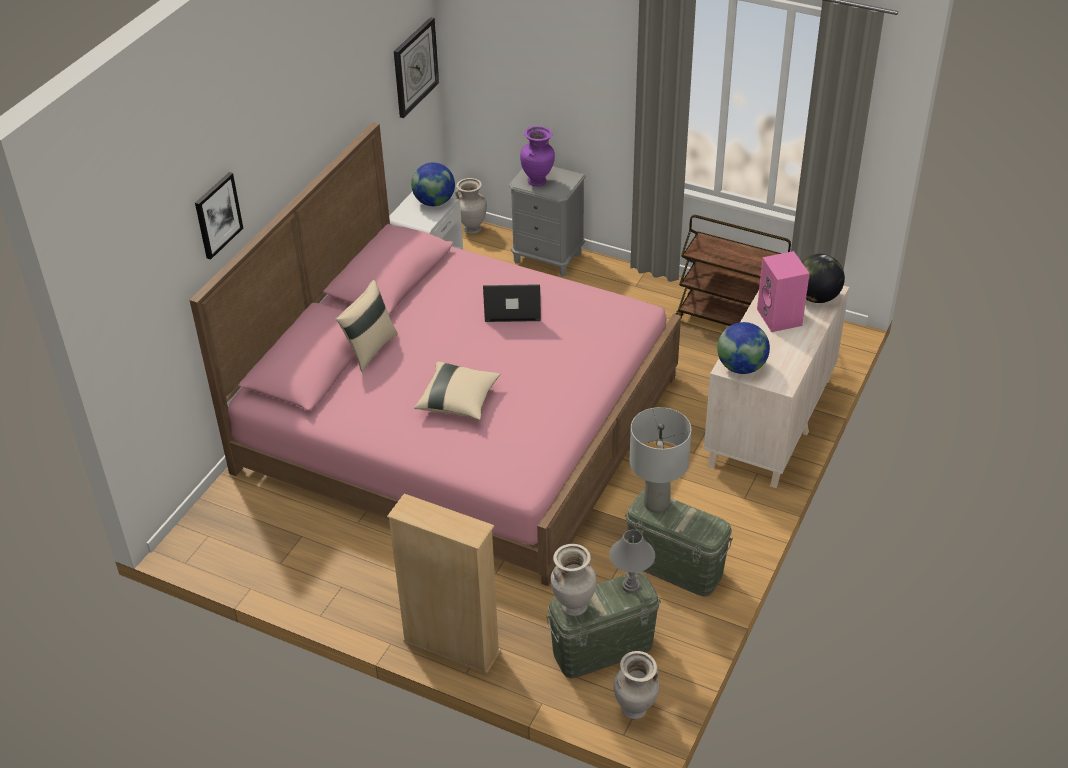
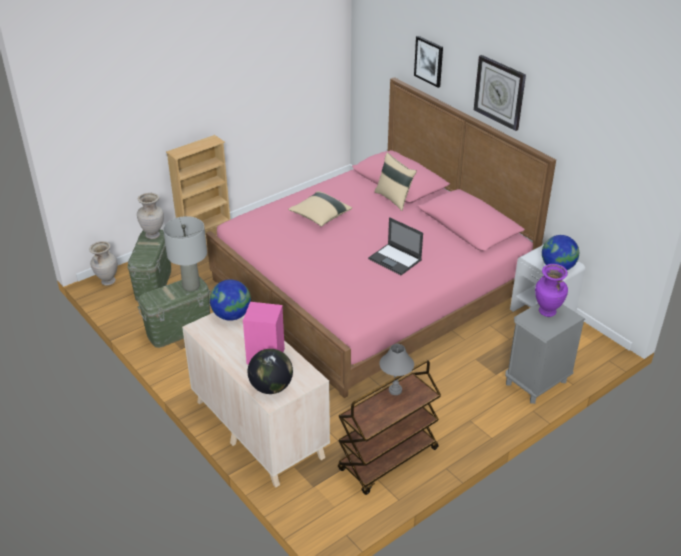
camera: 115 degrees right, 5 degrees down
wall clock [394,17,439,118] -> wall clock moved to [474,55,526,131]
beige vase [455,178,487,234] -> none
laptop [483,284,541,322] -> laptop turned 105 degrees clockwise [368,217,423,275]
grey table lamp [609,530,655,593] -> grey table lamp moved to [379,344,414,395]

